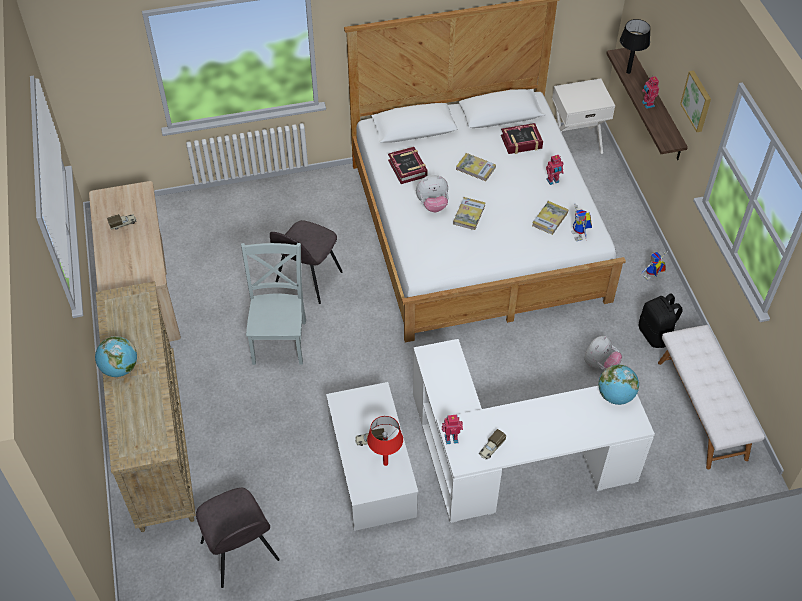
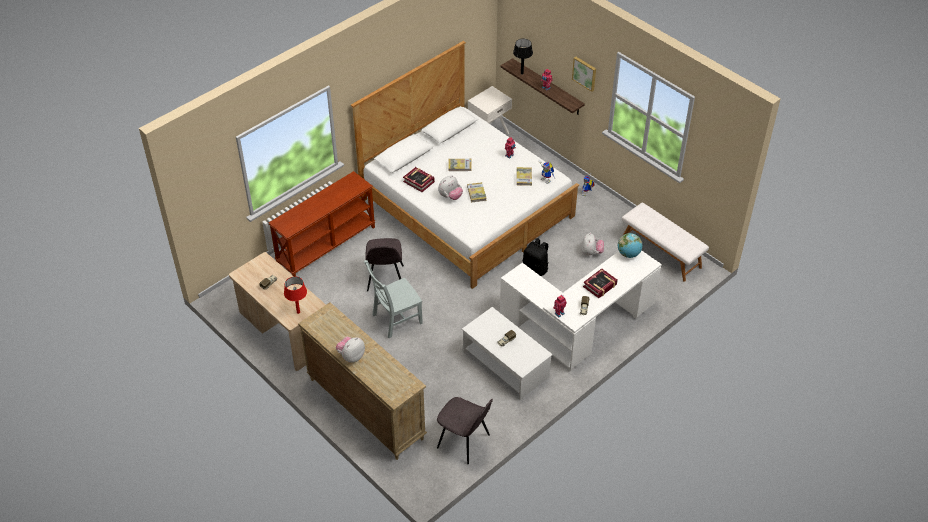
camera: 30 degrees left, 5 degrees down
globe [95,336,137,377] -> plush toy [336,337,365,363]
grey chair [241,243,306,365] -> grey chair turned 90 degrees counterclockwise [364,260,423,339]
red table lamp [367,416,403,466] -> red table lamp moved to [284,277,307,314]
book [501,123,543,154] -> book moved to [583,269,618,298]
black backpack [639,293,683,348] -> black backpack moved to [523,238,549,276]
none -> brown console table [269,171,375,277]

